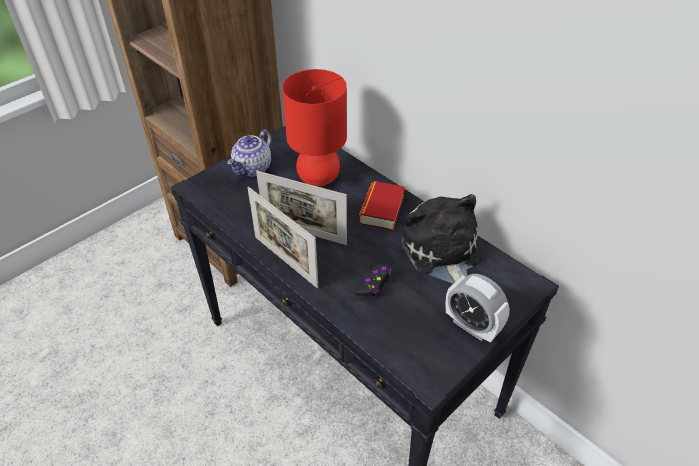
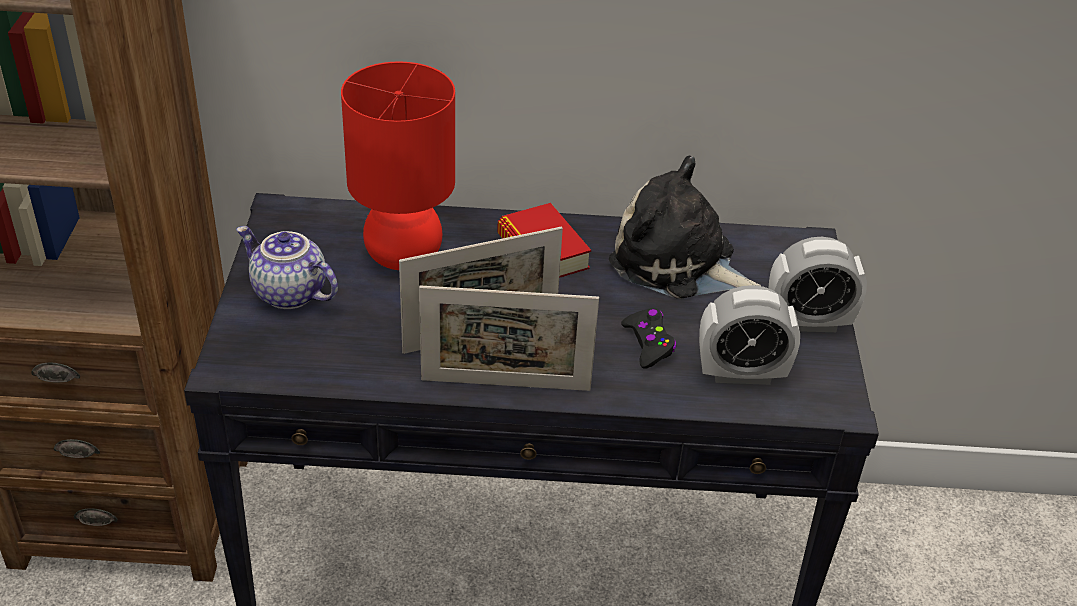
camera: 45 degrees left, 5 degrees down
teapot [227,129,272,176] -> teapot turned 135 degrees clockwise [236,226,338,309]
none -> alarm clock [699,285,800,385]

